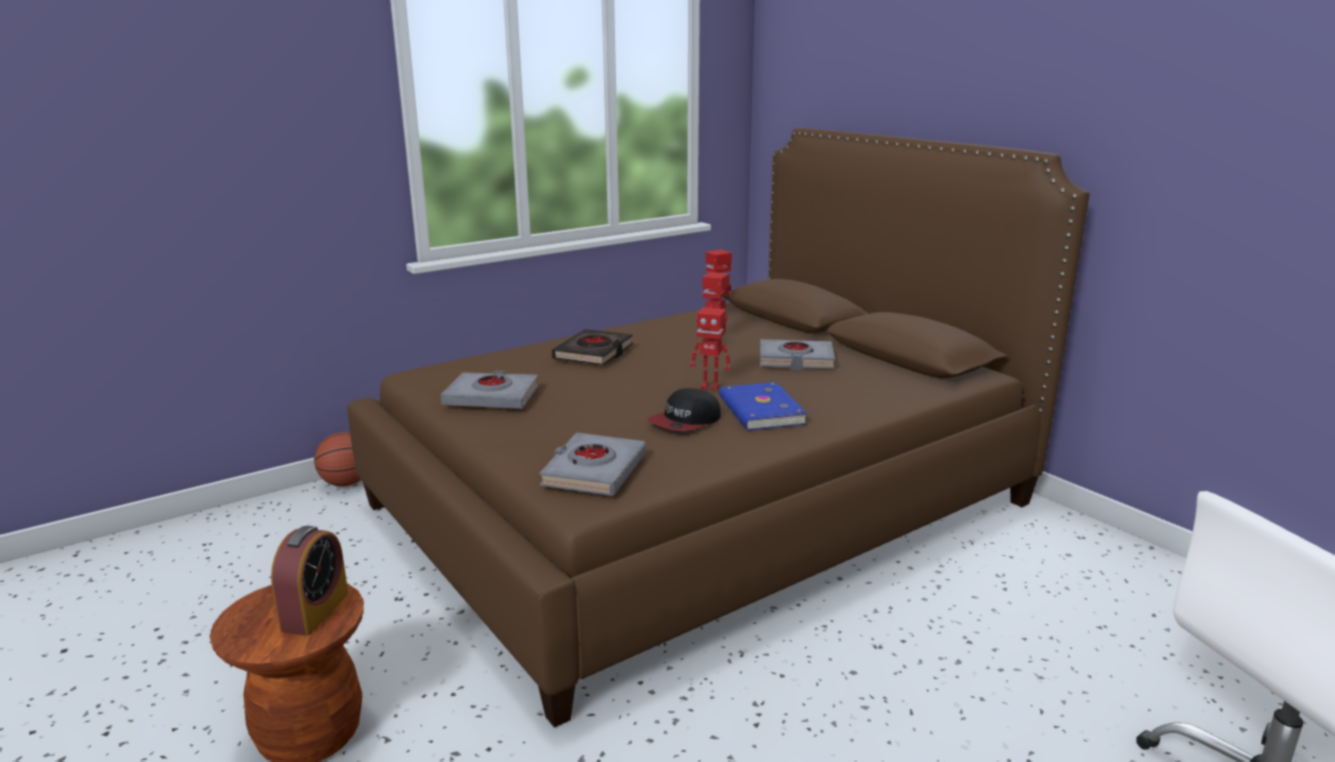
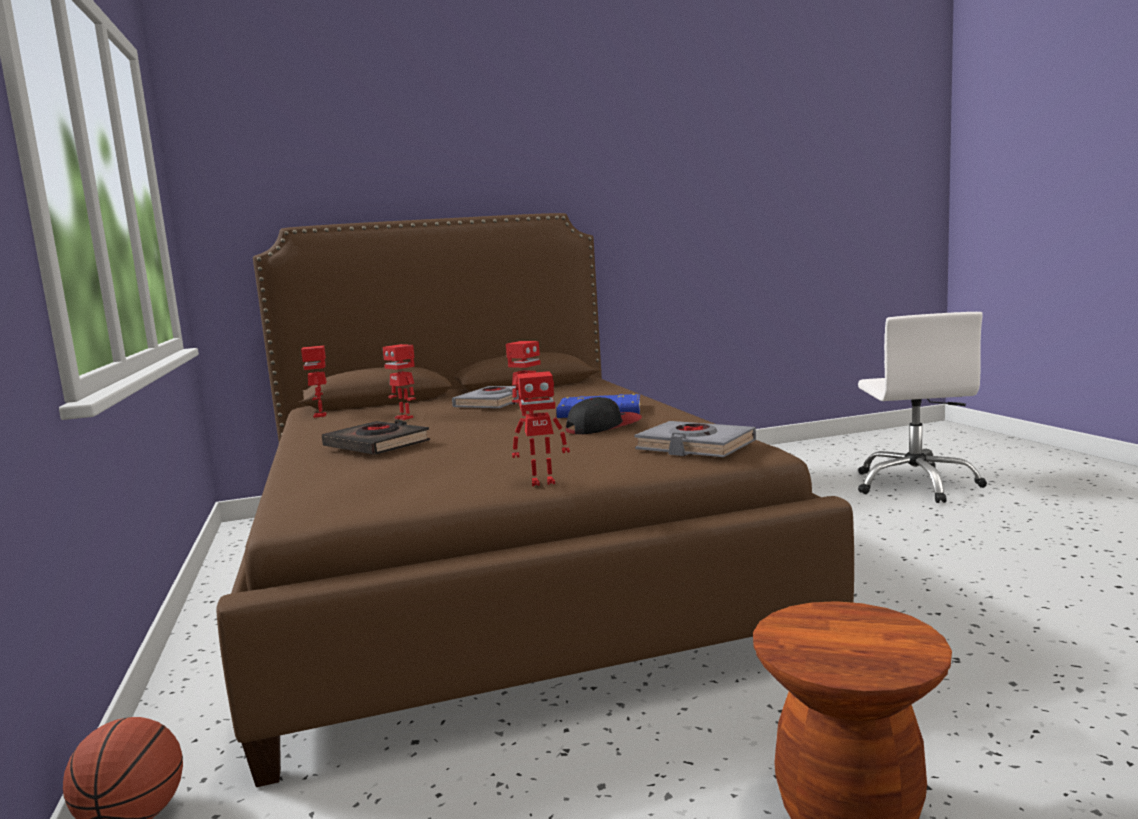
camera: 70 degrees left, 10 degrees down
alarm clock [271,526,348,636] -> none
grey book [441,370,539,409] -> none
cap [647,388,721,431] -> cap turned 90 degrees counterclockwise [566,397,642,434]
none -> toy robot [512,371,570,486]

